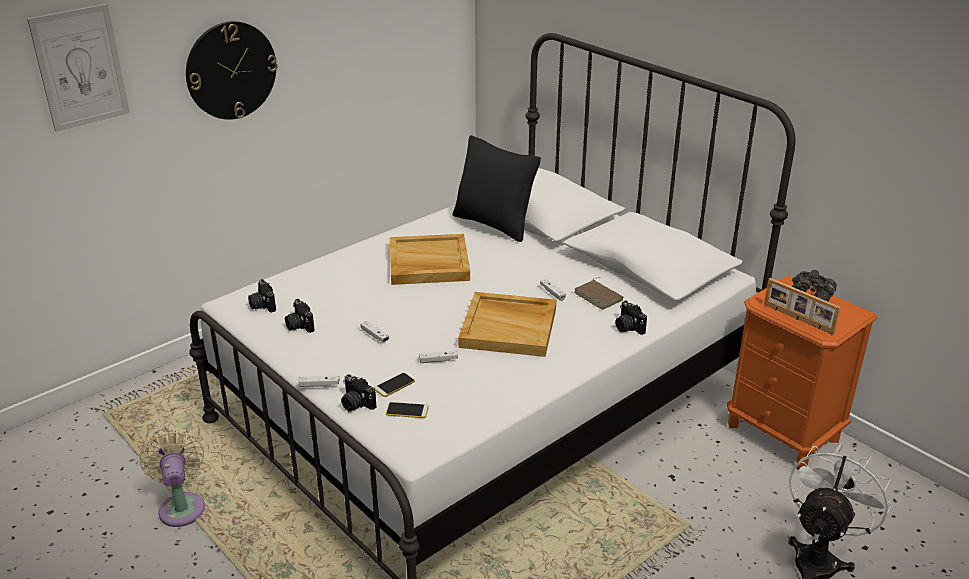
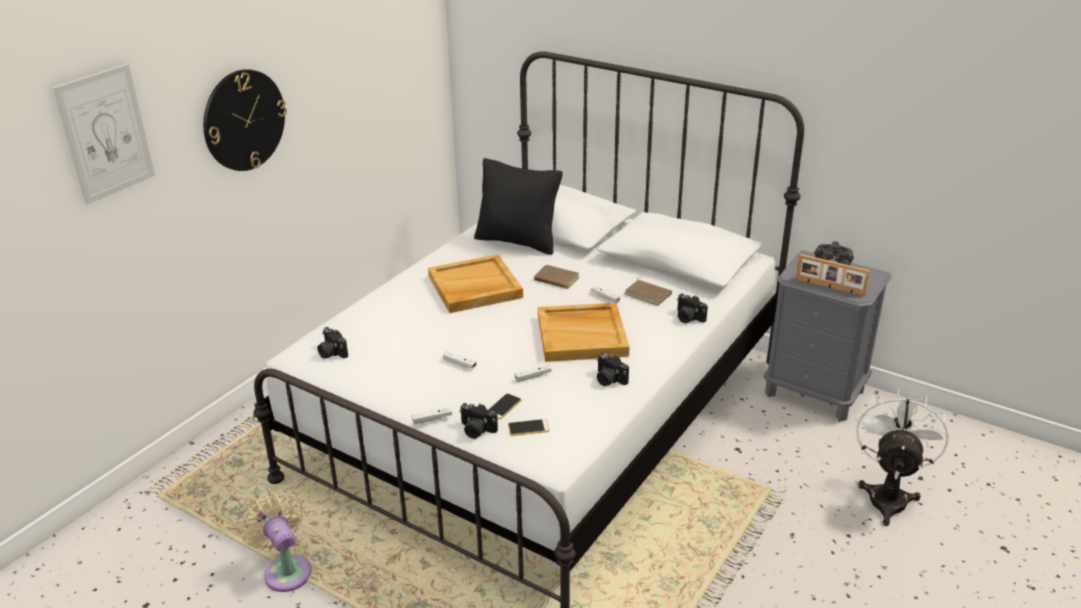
camera: 15 degrees left, 0 degrees up
camera [285,299,314,333] -> camera moved to [597,353,629,386]
orange nightstand [727,275,877,468] -> grey nightstand [763,250,892,421]
none -> brown book [534,265,580,290]

